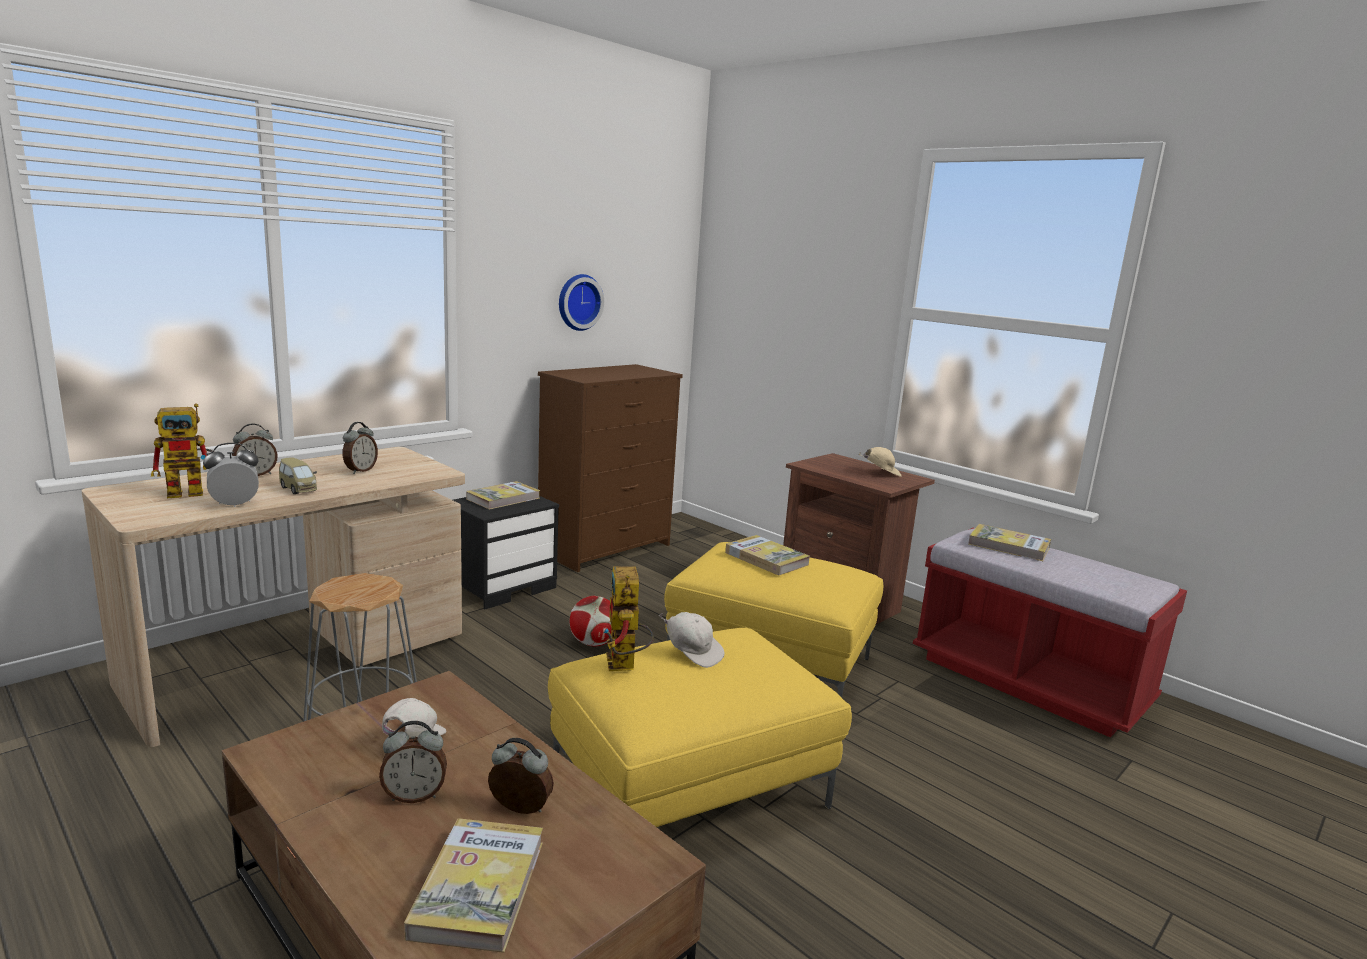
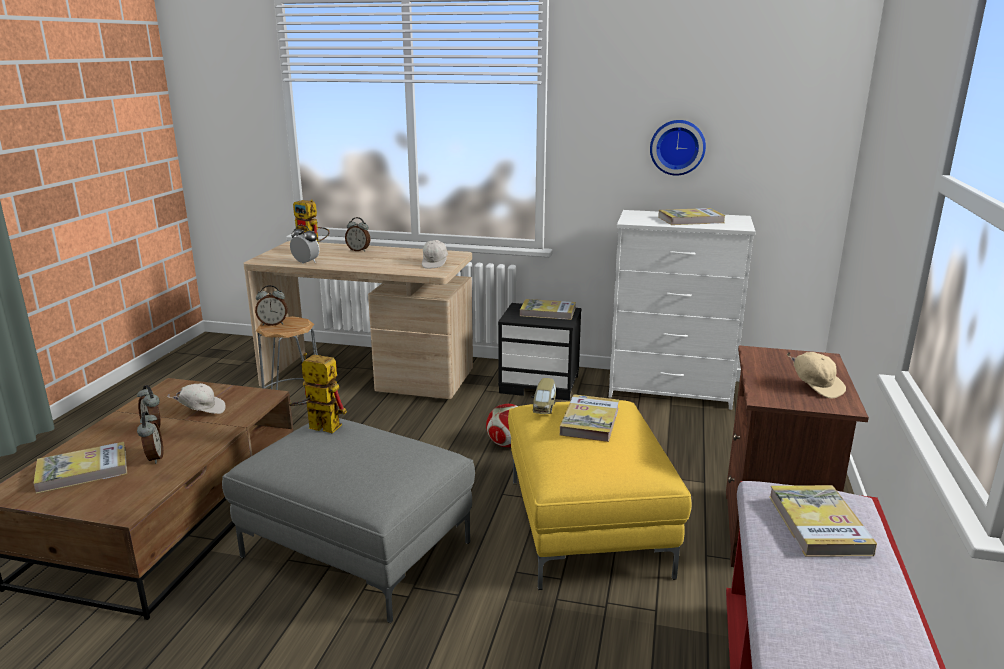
camera: 60 degrees right, 5 degrees up
toy car [279,457,317,494] -> toy car moved to [531,378,556,414]
alarm clock [342,422,378,474] -> alarm clock moved to [255,285,288,326]
brown dresser [538,364,683,572] -> white dresser [609,210,756,410]
yellow ottoman [548,628,852,827] -> grey ottoman [222,418,475,623]
toy robot [603,566,654,671] -> toy robot turned 60 degrees clockwise [289,353,347,434]
white cap [659,612,725,668] -> white cap moved to [422,240,448,269]
none -> book [658,208,726,225]

